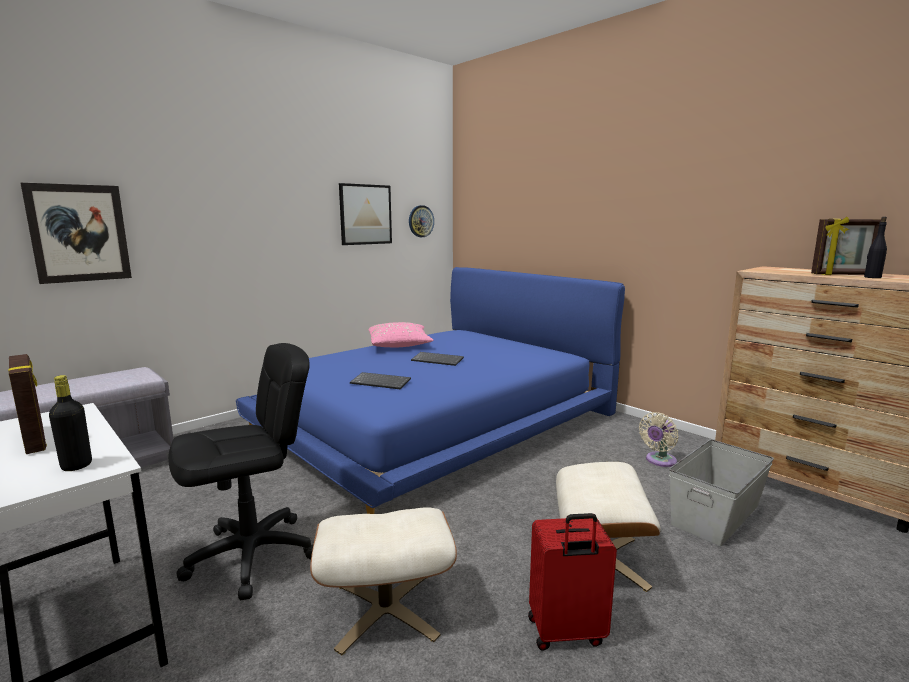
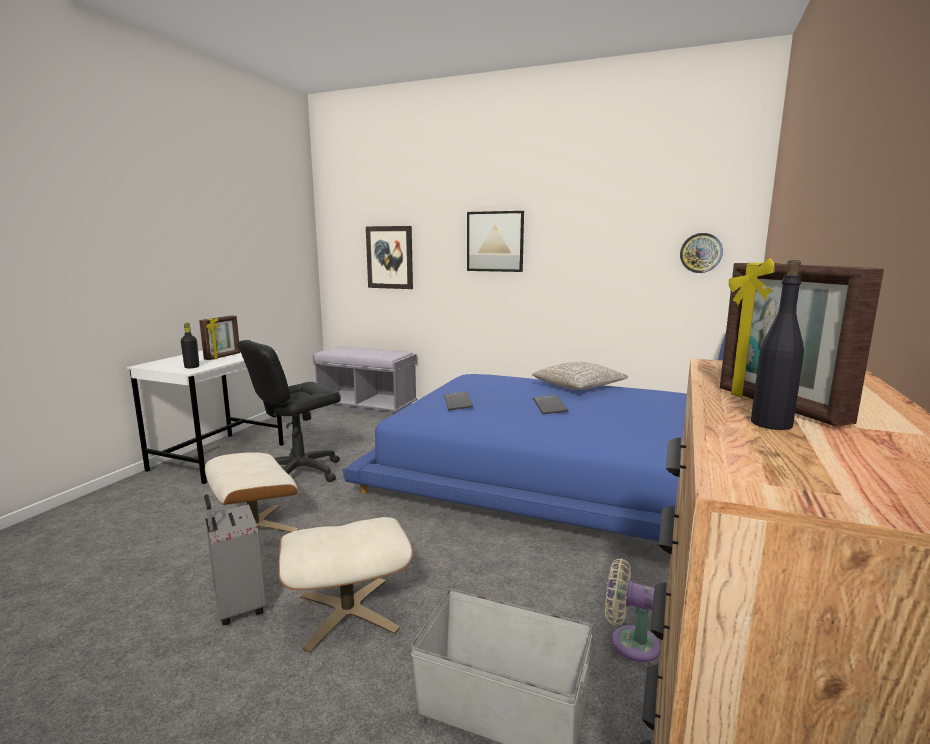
camera: 65 degrees right, 0 degrees up
black office chair [168,343,313,600] -> black office chair turned 105 degrees clockwise [238,340,341,482]
picture [339,183,392,245] -> picture moved to [467,211,524,272]
pink pillow [369,322,434,347] -> grey pillow [532,362,628,390]
red suitcase [528,513,617,651] -> grey suitcase [204,494,266,626]

